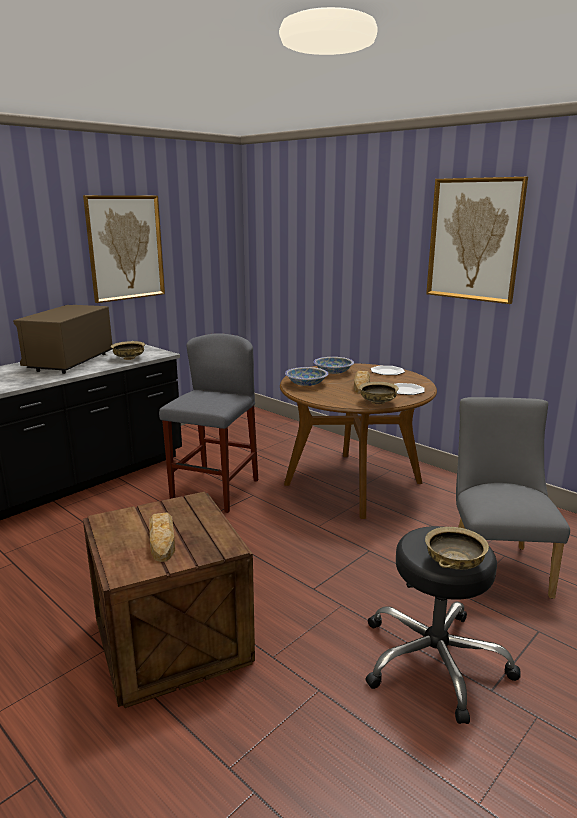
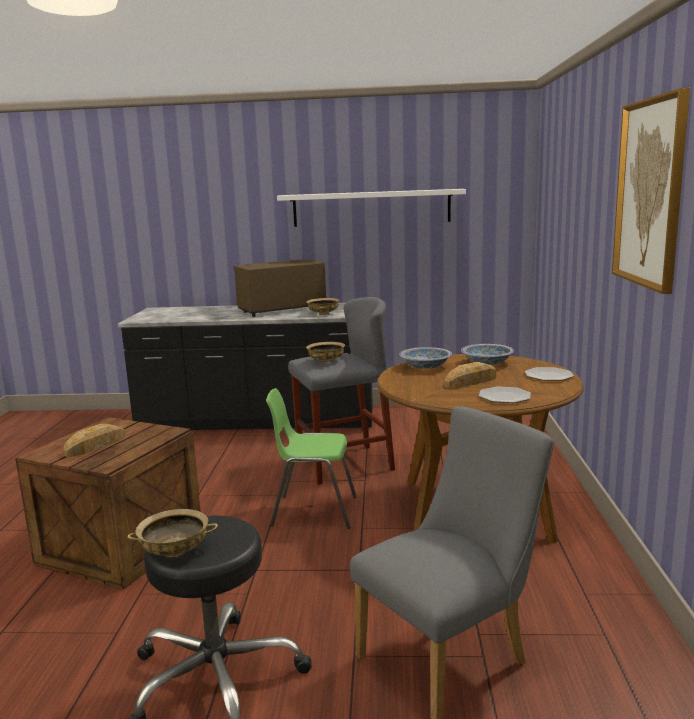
camera: 50 degrees right, 5 degrees down
picture [83,195,165,303] -> white shelf [277,189,466,227]
beige bowl [359,382,399,405] -> beige bowl moved to [306,342,345,363]
none -> green chair [266,388,357,529]

